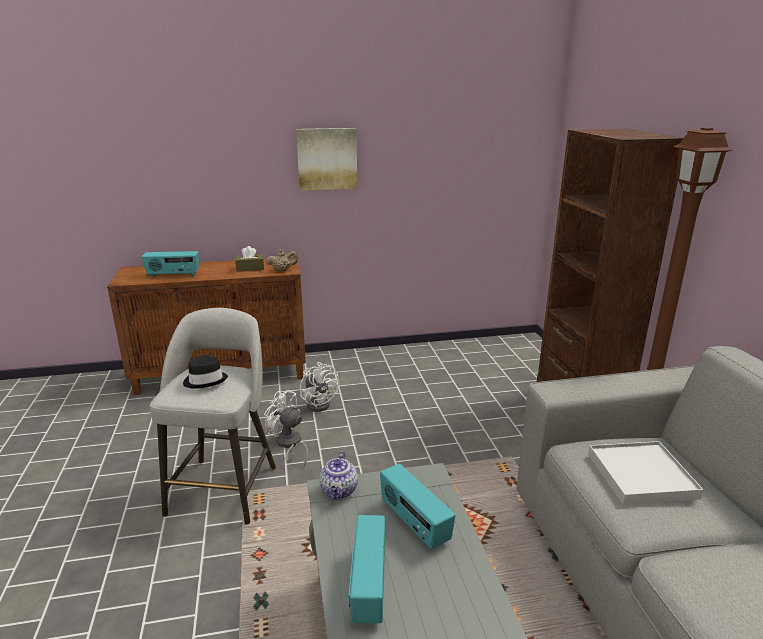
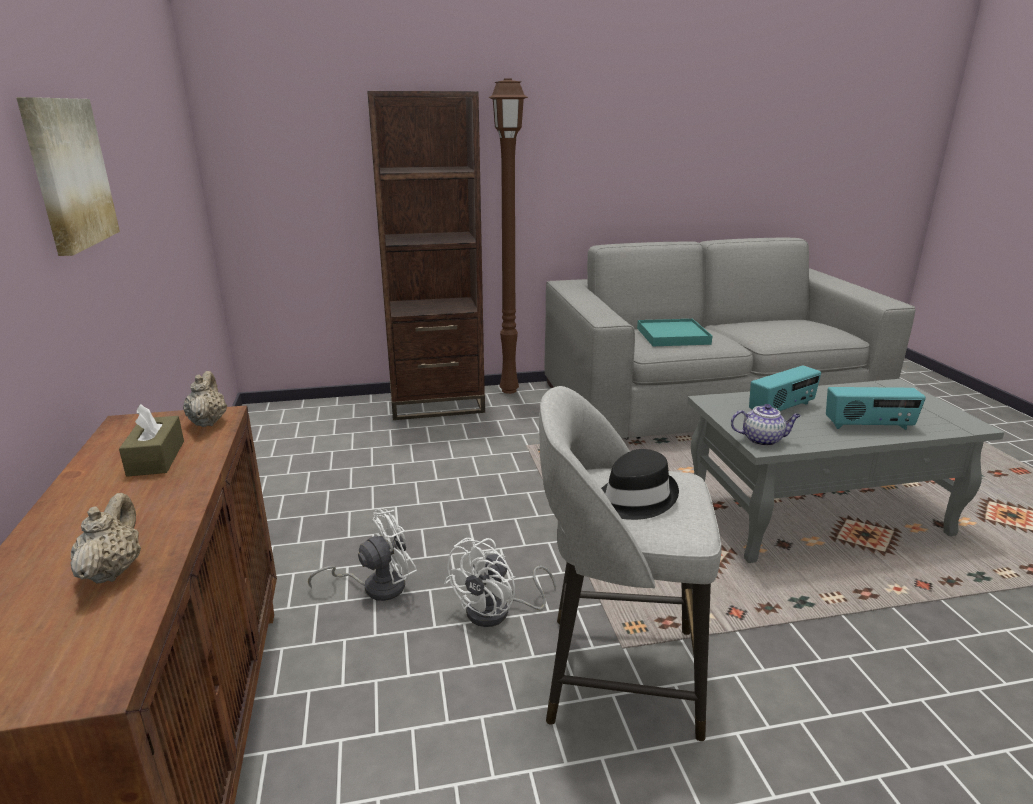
camera: 90 degrees left, 0 degrees up
radio [142,251,199,277] -> beige teapot [70,493,141,583]
white tray [588,441,704,505] -> turquoise tray [637,319,712,346]

